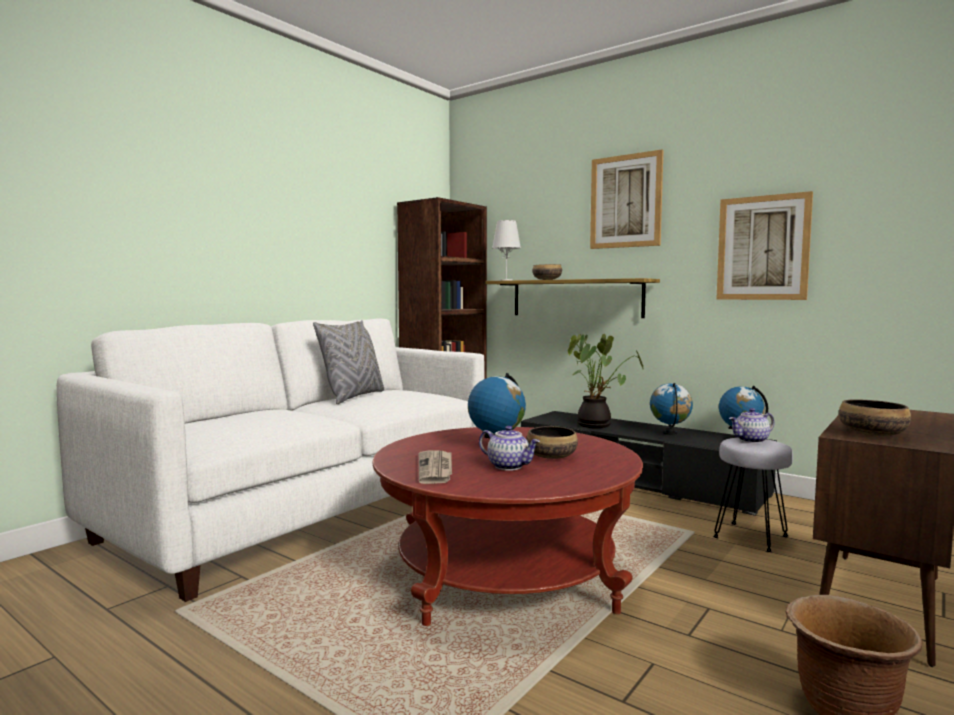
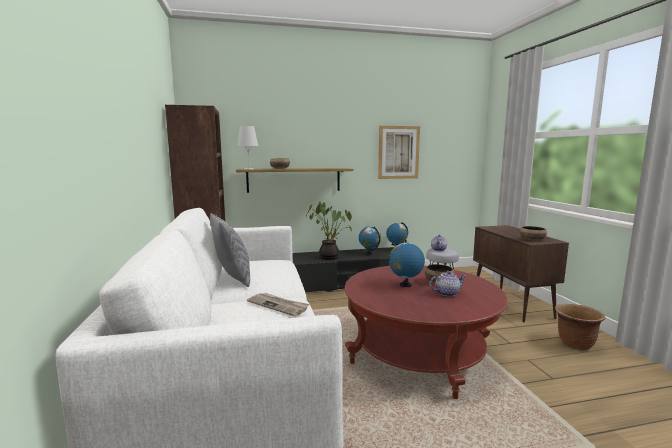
camera: 50 degrees left, 5 degrees up
newspaper [419,451,452,484] -> newspaper moved to [247,293,310,316]
picture [590,149,664,249] -> none

